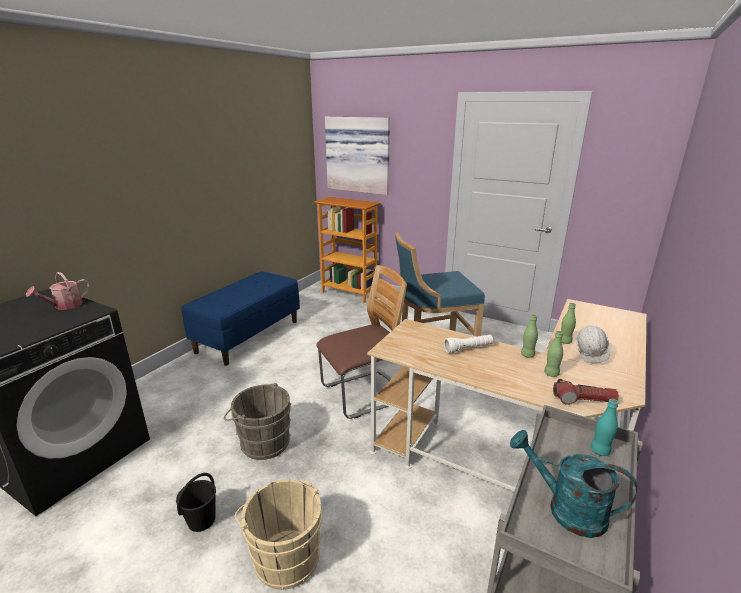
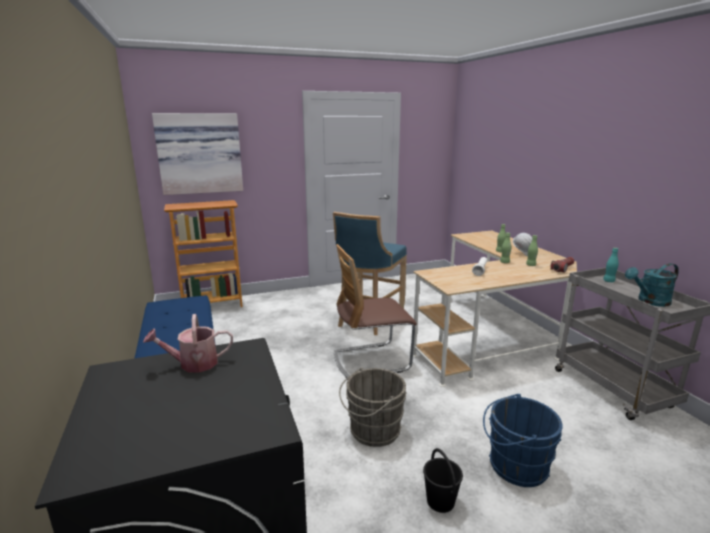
camera: 50 degrees left, 5 degrees down
watering can [26,272,90,310] -> watering can turned 90 degrees clockwise [143,314,233,373]
beige bucket [235,479,323,590] -> blue bucket [483,394,563,487]
chair [316,265,407,419] -> chair turned 120 degrees counterclockwise [334,244,417,380]

